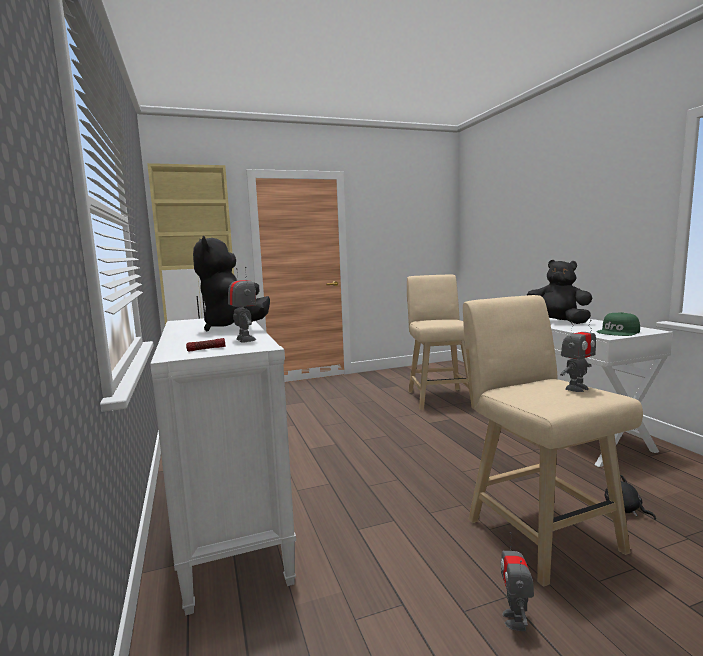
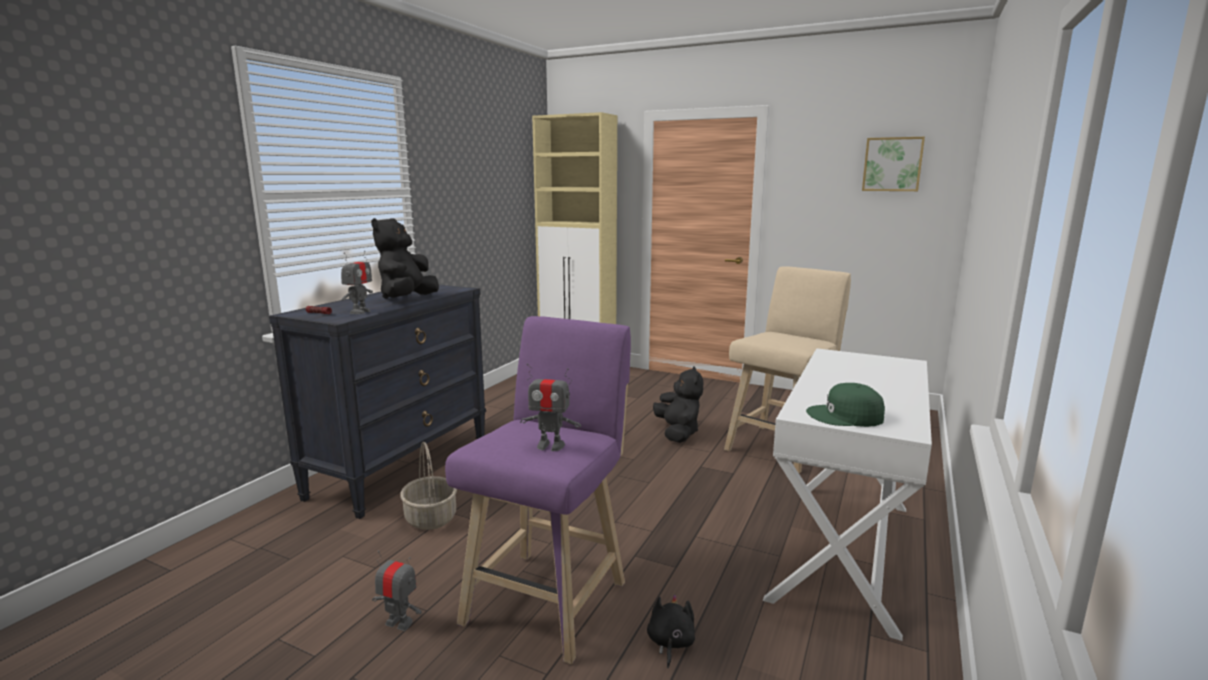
camera: 45 degrees right, 5 degrees up
white dresser [150,318,296,616] -> black dresser [269,285,486,519]
beige stool [463,295,643,587] -> purple stool [445,316,631,664]
toy robot [501,532,534,631] -> toy robot turned 60 degrees clockwise [372,550,422,631]
black plush toy [527,260,593,324] -> black plush toy moved to [653,366,703,443]
none -> basket [400,442,457,530]
none -> picture [862,137,925,191]

